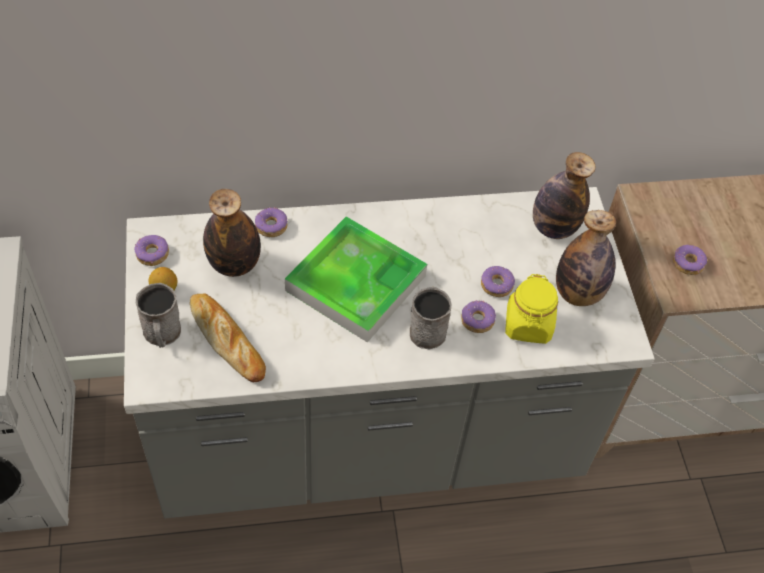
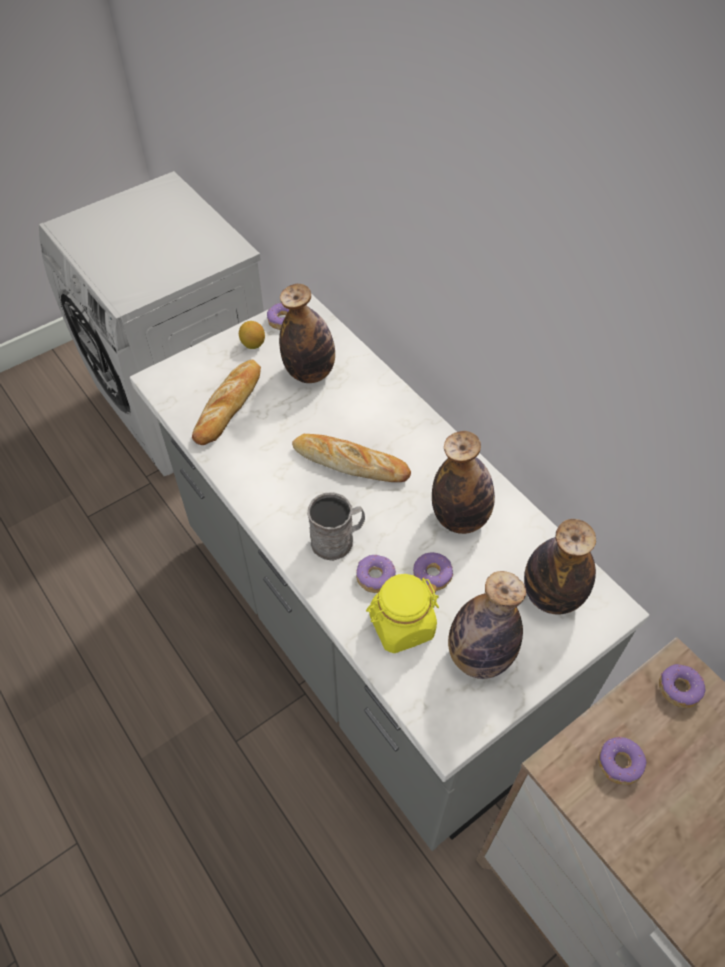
camera: 65 degrees right, 0 degrees up
grey mug [136,283,181,348] -> none
donut [255,207,287,237] -> donut moved to [659,664,706,708]
tray [285,216,427,342] -> bread [292,434,411,482]
none -> bottle [432,431,495,534]

